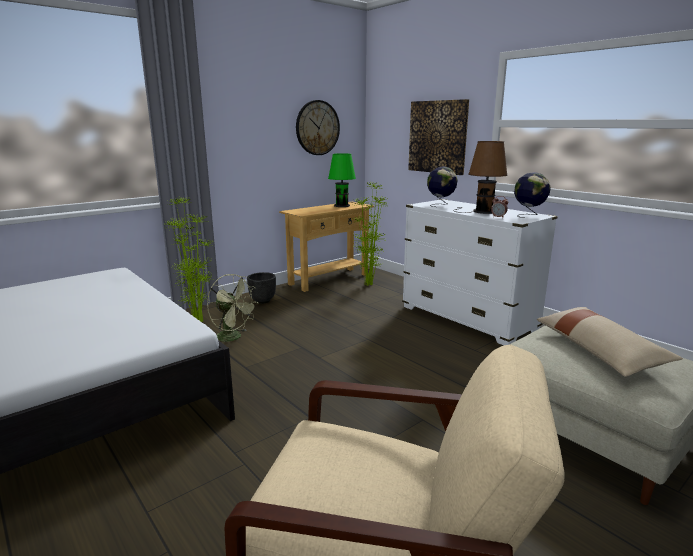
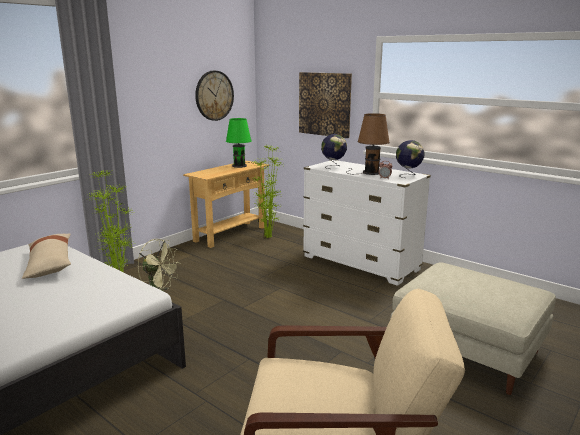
camera: 10 degrees left, 0 degrees up
black planter [247,272,276,304] -> none
beige pillow [537,307,683,377] -> beige pillow moved to [22,233,71,279]

